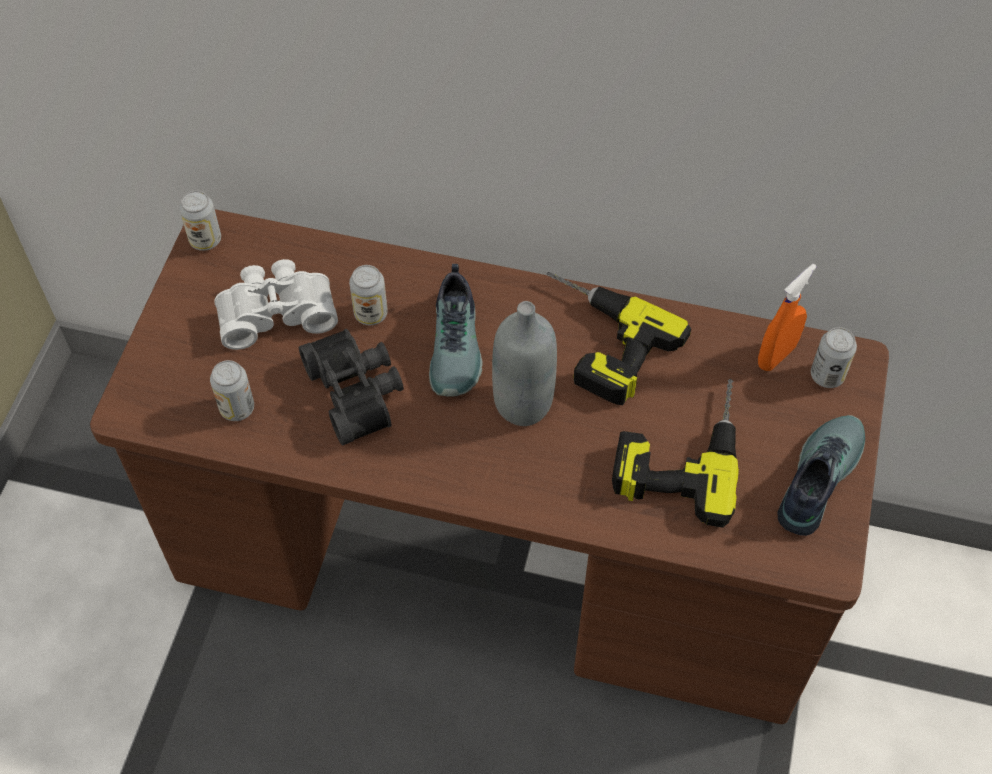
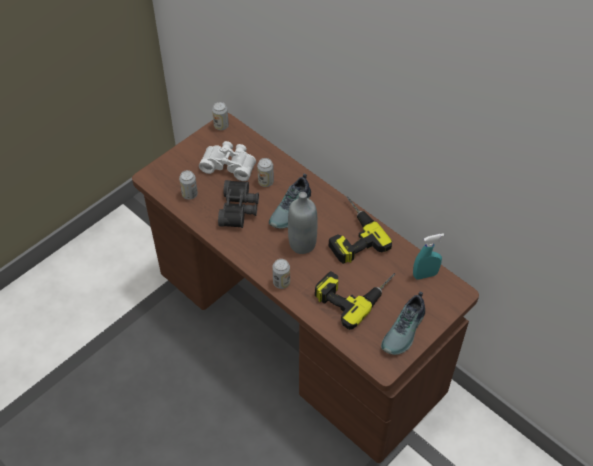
camera: 30 degrees right, 5 degrees down
orange spray bottle [758,264,817,371] -> turquoise spray bottle [413,233,444,280]
shoe [777,415,865,536] -> shoe turned 150 degrees clockwise [381,291,425,355]
can [811,327,857,388] -> can moved to [272,259,290,289]

